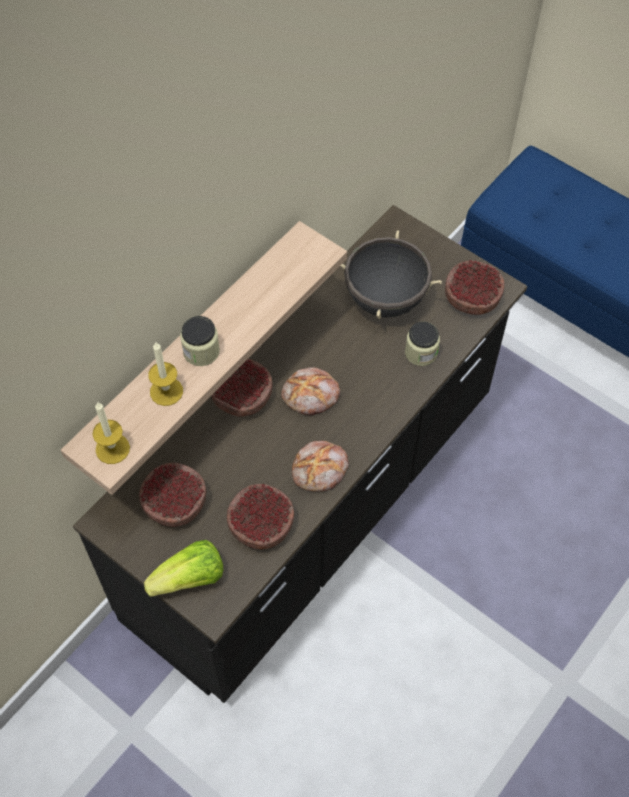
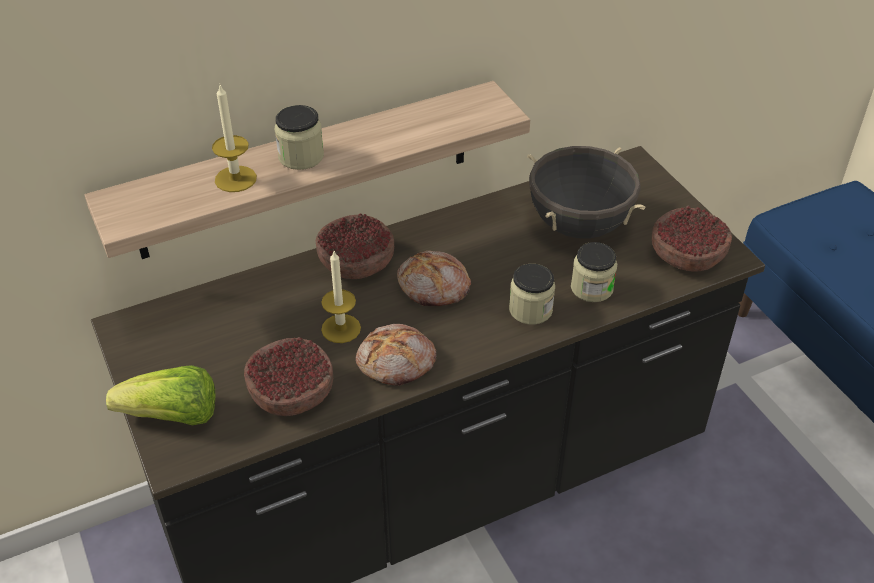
camera: 25 degrees right, 15 degrees down
candle [92,402,130,464] -> candle moved to [321,251,361,343]
bowl [139,463,206,527] -> none
none -> jar [509,264,555,325]

